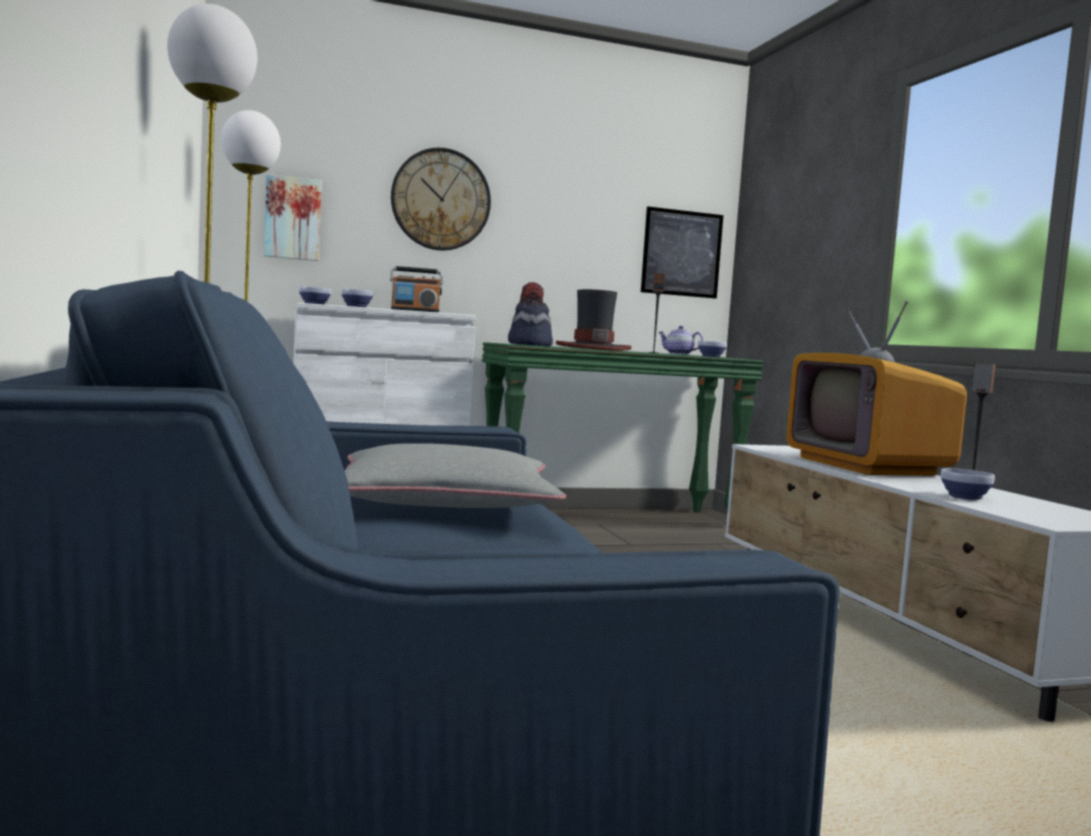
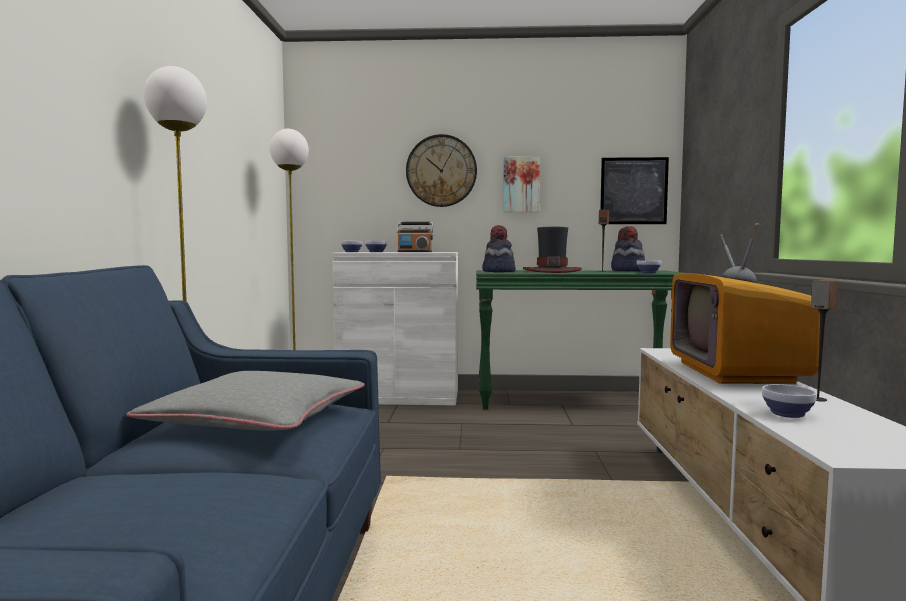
camera: 20 degrees right, 0 degrees up
picture [264,174,322,261] -> picture moved to [503,157,540,212]
teapot [658,326,703,355] -> hat [611,226,645,271]

